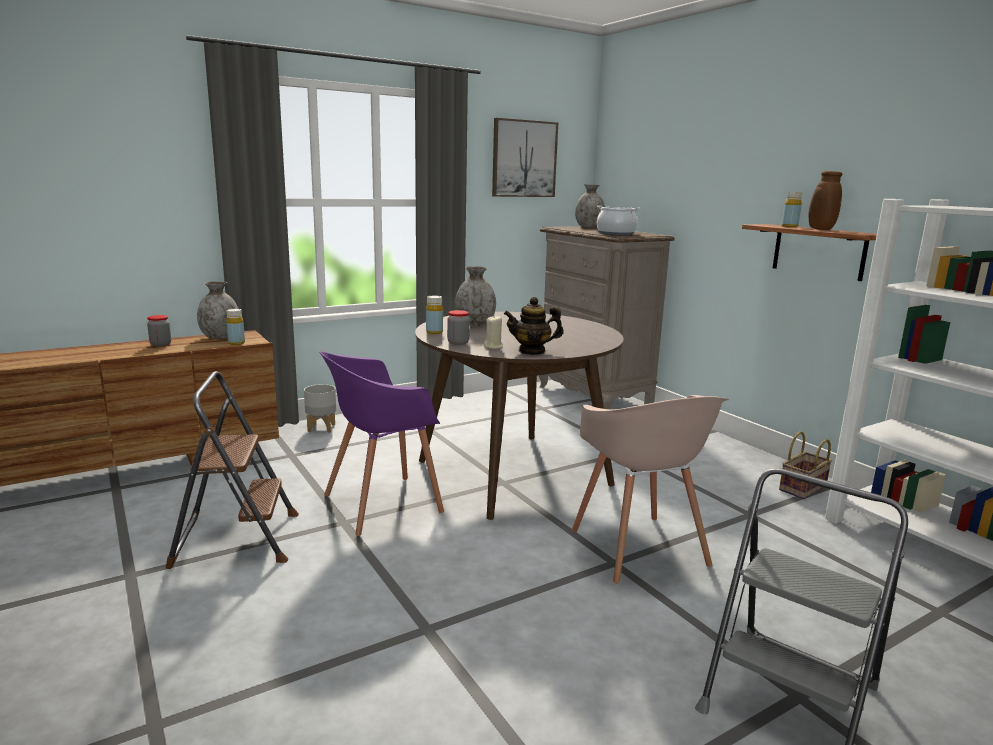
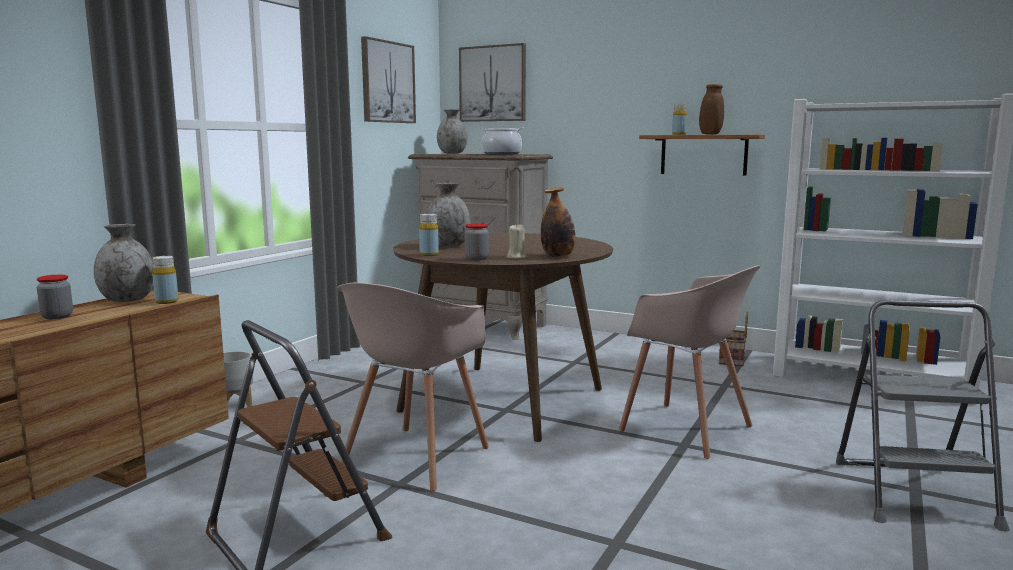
camera: 30 degrees left, 5 degrees down
purple chair [319,351,444,536] -> beige chair [337,282,489,491]
teapot [504,297,564,355] -> bottle [541,187,576,257]
none -> picture [459,43,526,122]

